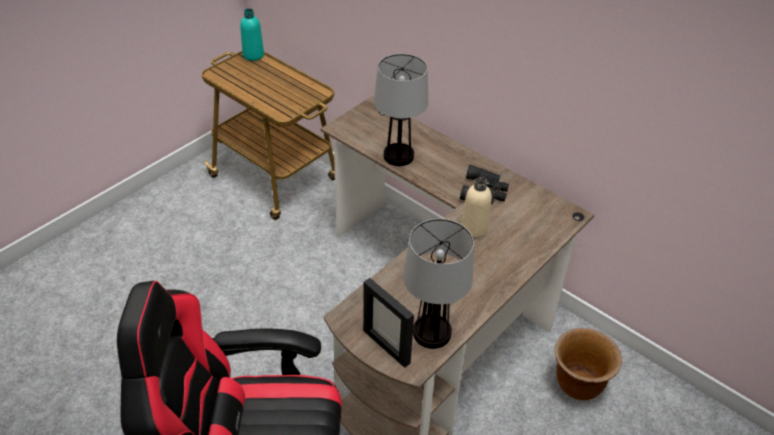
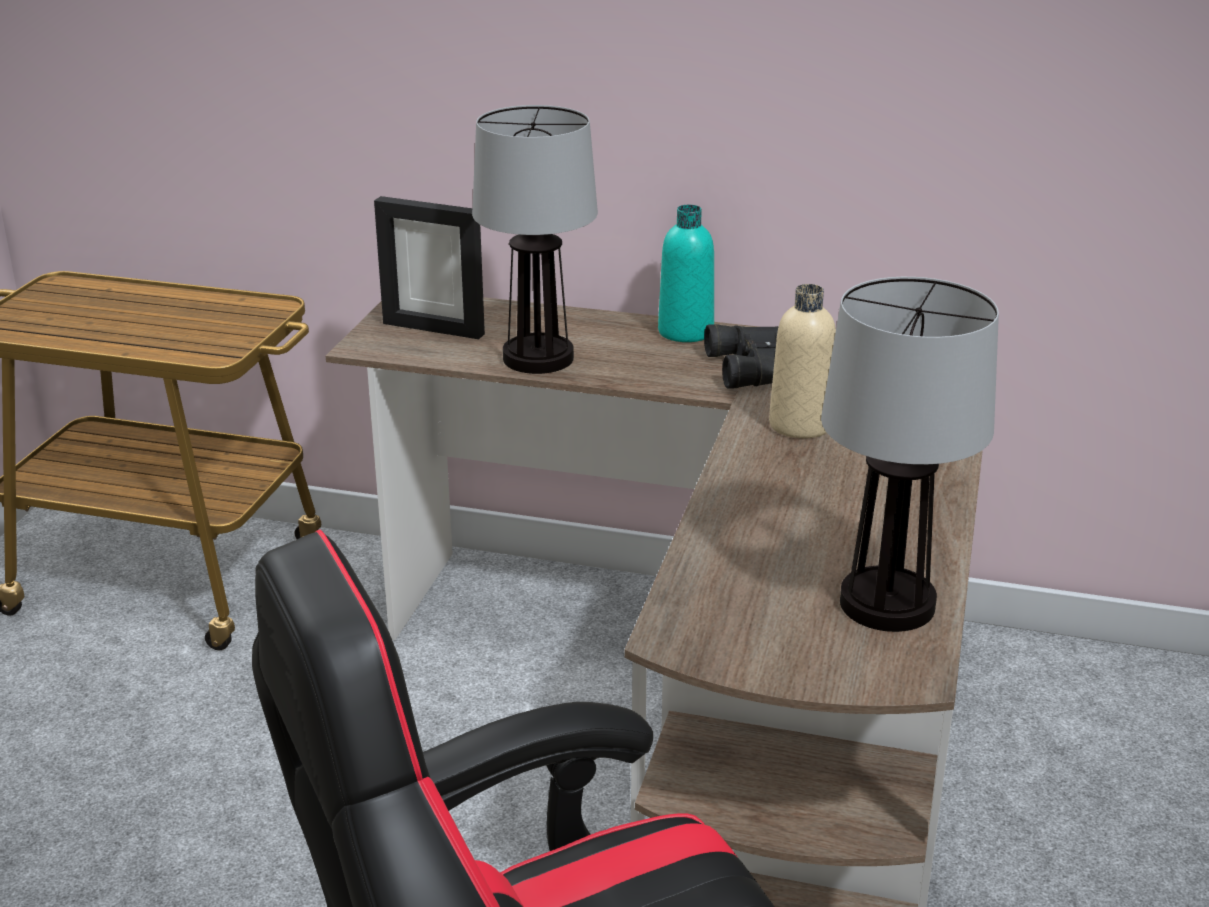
camera: 25 degrees left, 15 degrees down
turquoise bottle [240,9,264,61] -> turquoise bottle moved to [658,205,714,342]
picture frame [363,278,414,368] -> picture frame moved to [374,196,485,339]
brown planter [555,328,622,400] -> none

